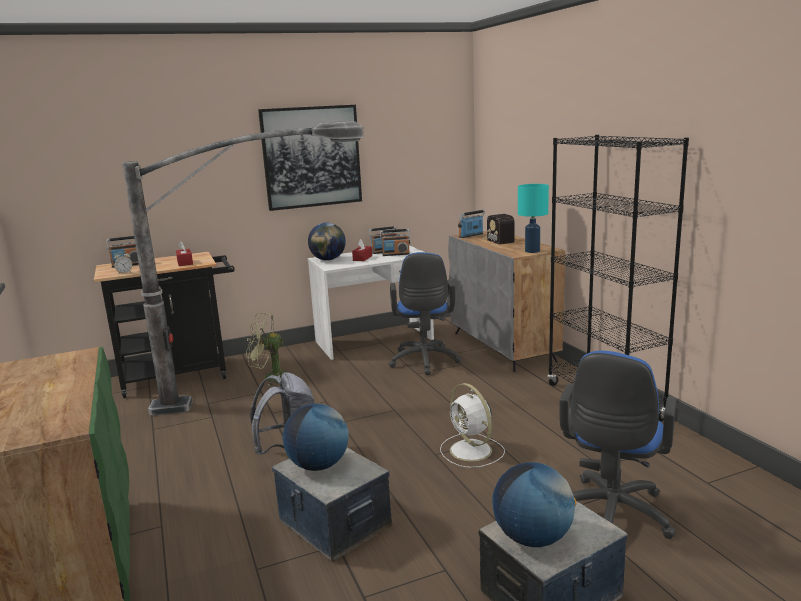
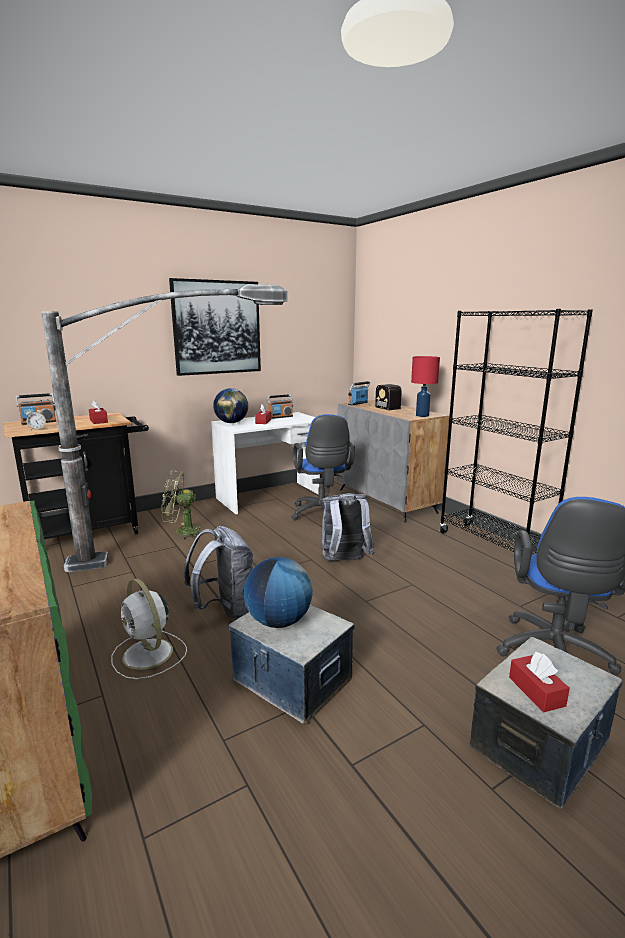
camera: 10 degrees left, 0 degrees up
radio [380,229,410,256] -> none
white fan [440,383,505,468] -> white fan moved to [111,579,187,679]
globe [492,462,576,547] -> red tissue box [509,652,570,712]
turquoise table lamp [518,184,549,253] -> red table lamp [411,356,440,417]
none -> grey backpack [320,493,375,561]

